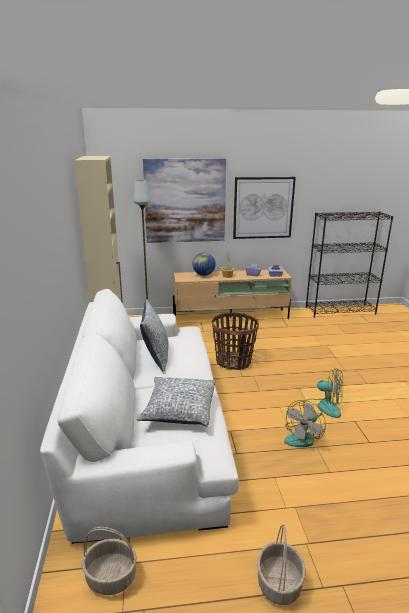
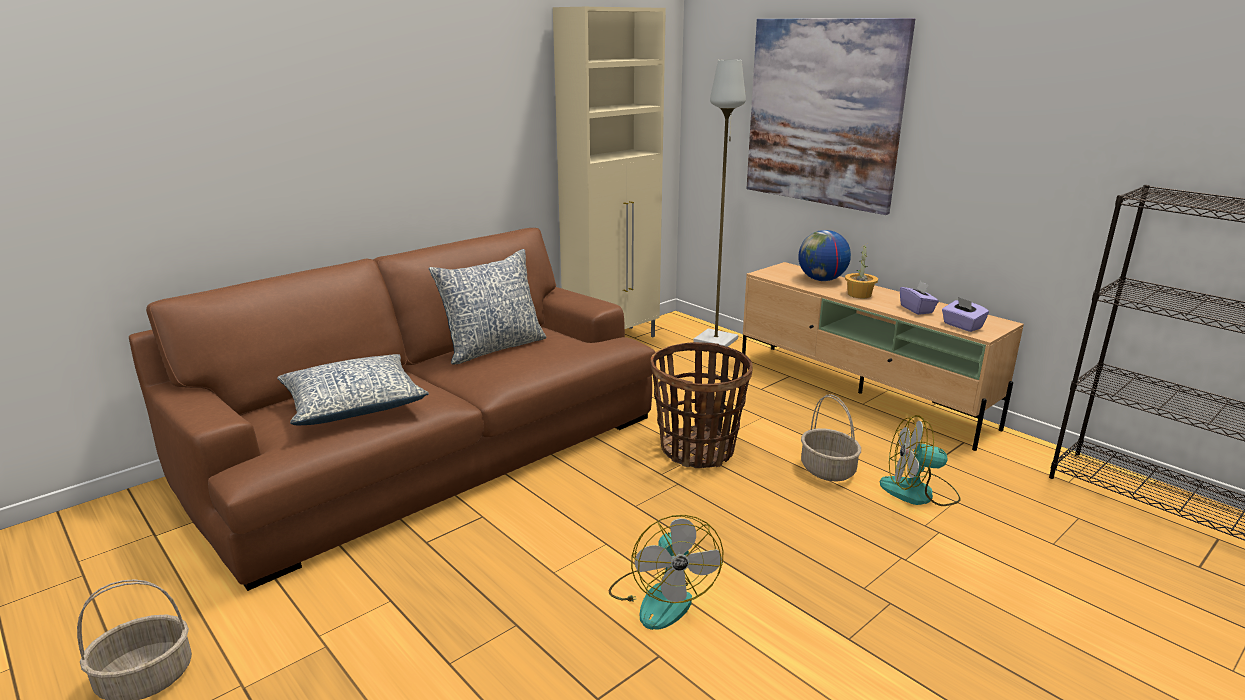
camera: 55 degrees right, 0 degrees up
white sofa [40,289,239,544] -> brown sofa [129,228,655,591]
basket [81,527,137,595] -> basket moved to [801,394,861,482]
picture [233,177,296,239] -> none
fan [284,400,326,447] -> fan moved to [880,415,961,506]

